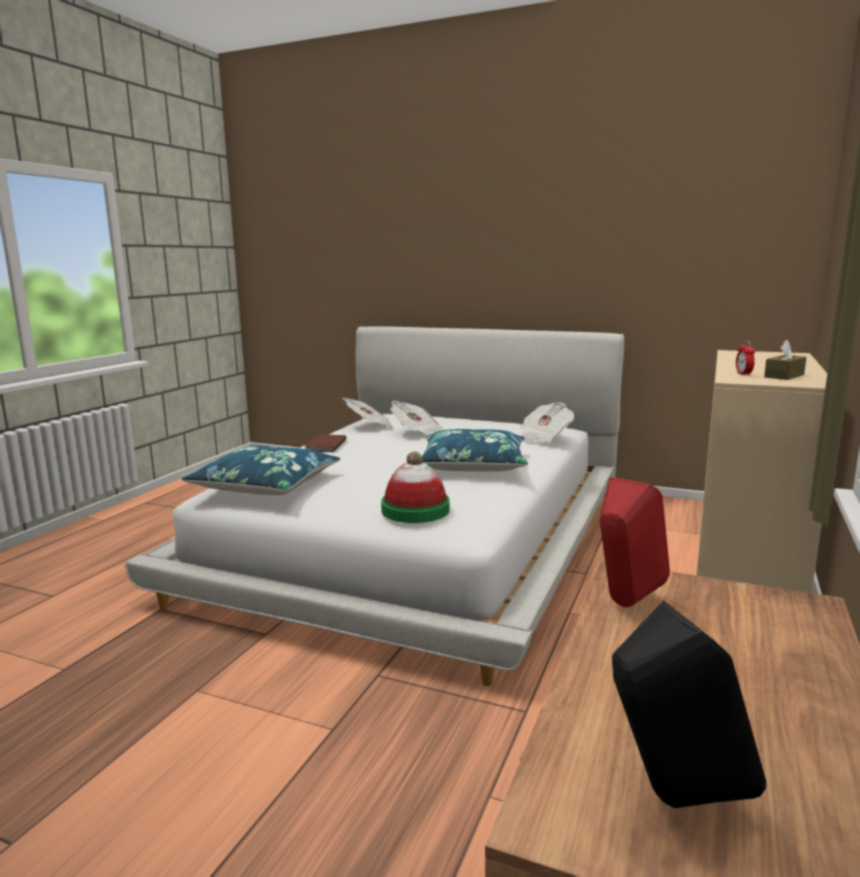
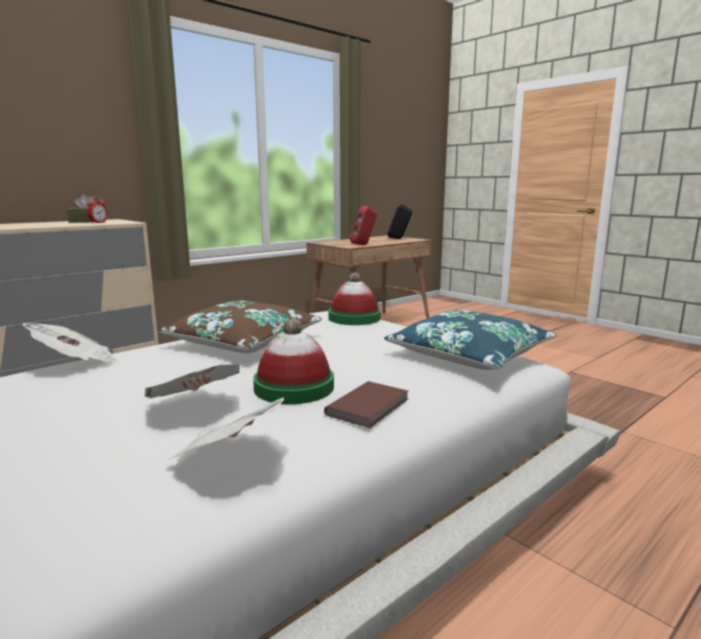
camera: 155 degrees left, 0 degrees up
blue pillow [422,429,528,472] -> brown pillow [158,301,322,353]
none -> hat [253,319,334,404]

